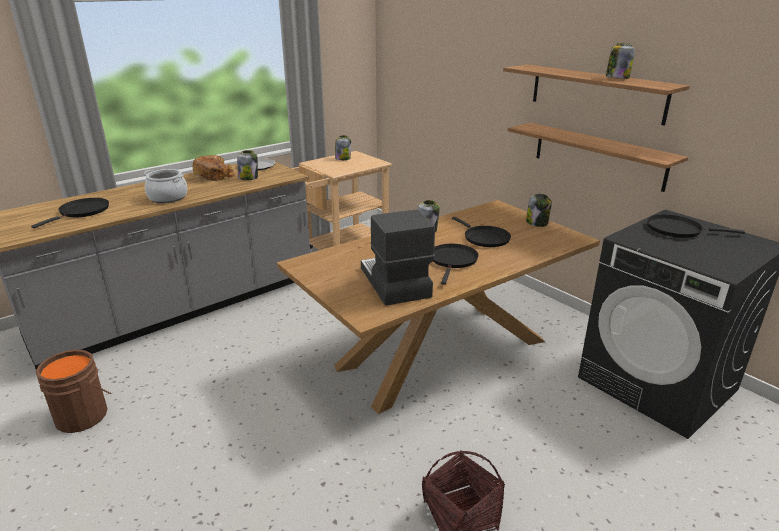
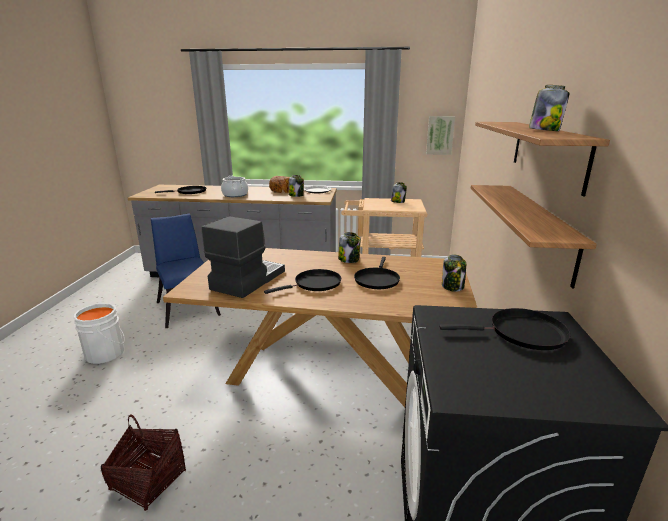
camera: 45 degrees right, 5 degrees down
brown bucket [36,350,111,433] -> none
black frying pan [647,214,745,238] -> black frying pan turned 120 degrees clockwise [439,308,571,350]
none -> white bucket [73,303,125,364]
none -> blue chair [151,213,221,328]
none -> picture [426,116,455,155]

